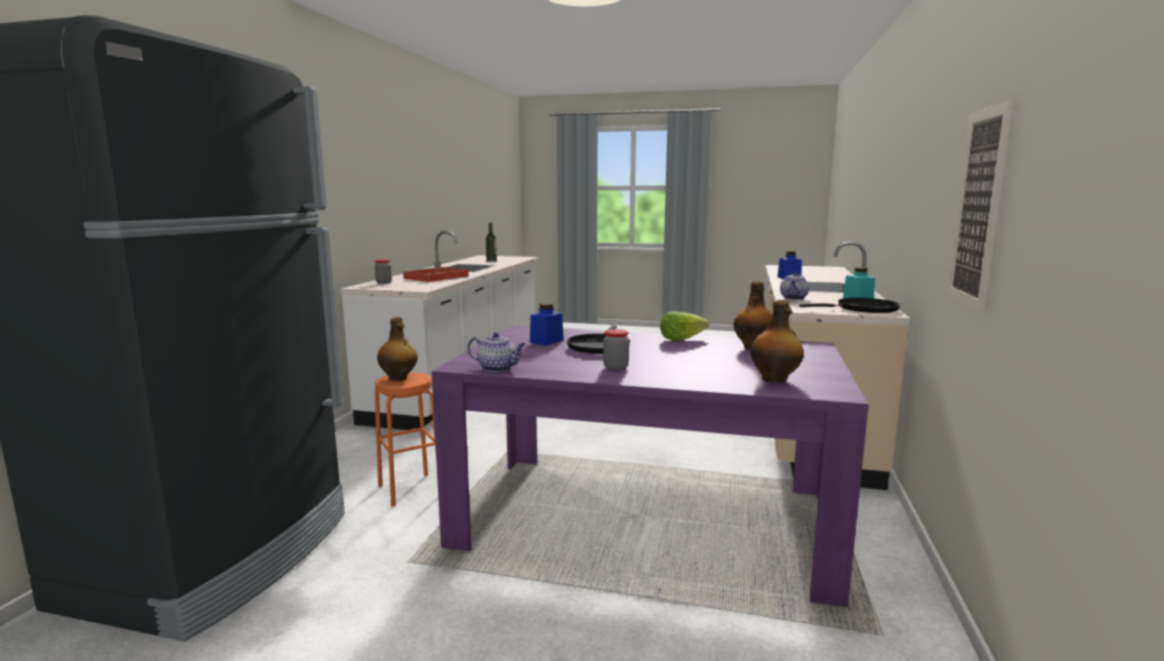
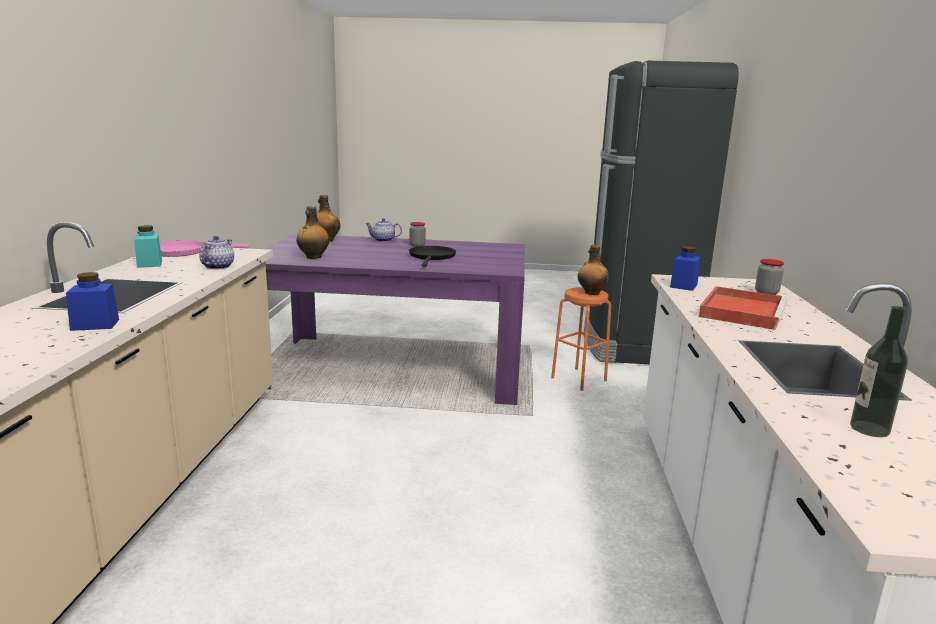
camera: 170 degrees right, 5 degrees up
teapot [468,332,526,372] -> teapot moved to [365,218,402,242]
blue jar [530,303,564,346] -> blue jar moved to [670,246,700,291]
lettuce [660,312,709,341] -> none
black frying pan [799,298,900,313] -> pink frying pan [159,240,249,257]
picture [946,100,1014,313] -> none

